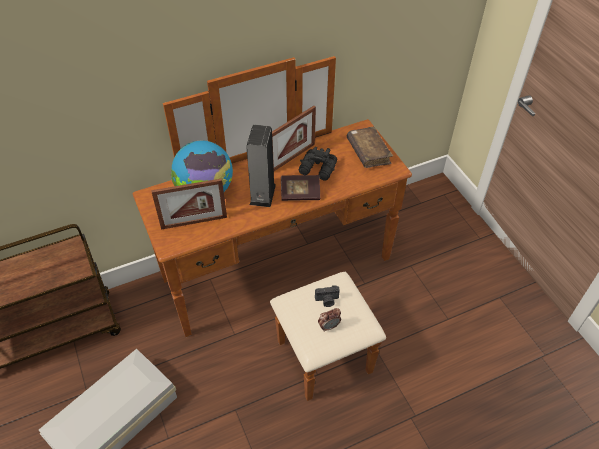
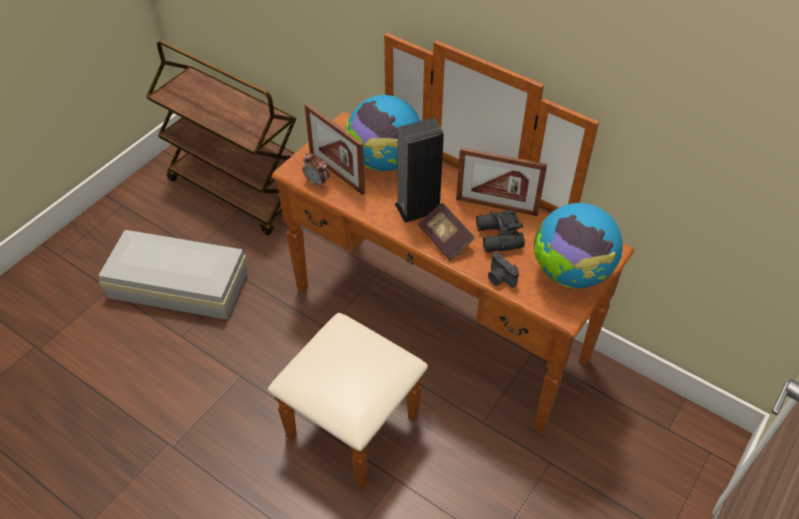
camera: 60 degrees right, 0 degrees up
camera [315,285,340,307] -> camera moved to [488,252,519,288]
alarm clock [318,308,341,332] -> alarm clock moved to [302,153,329,188]
brown book [347,127,393,168] -> globe [534,203,623,289]

